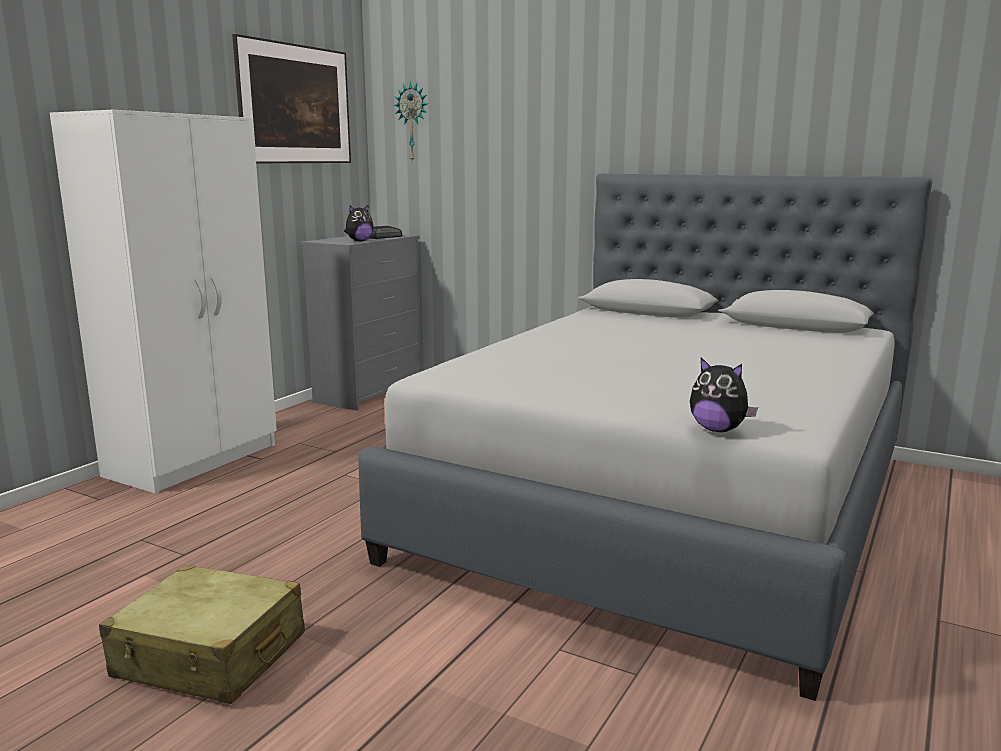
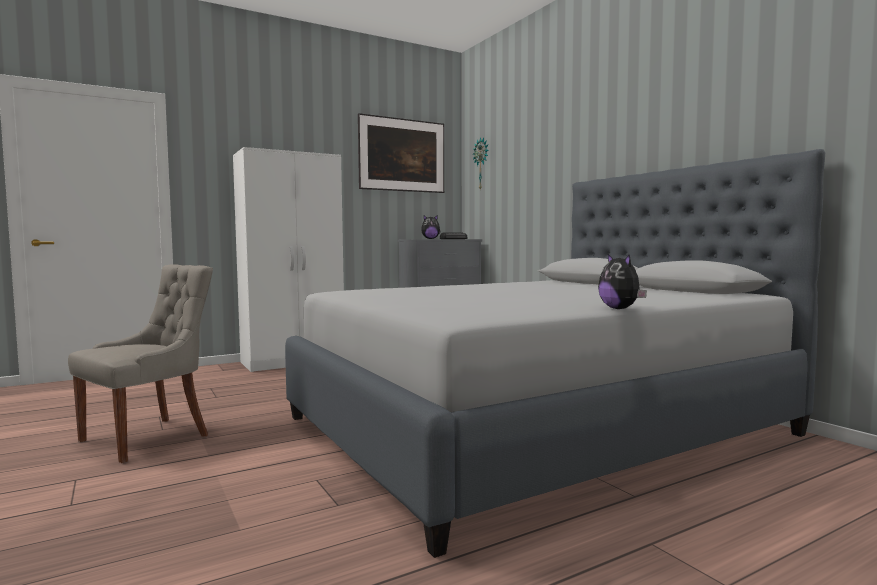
camera: 30 degrees right, 10 degrees down
beige suitcase [99,565,305,704] -> grey chair [68,264,213,463]
plush toy [690,358,758,432] -> plush toy moved to [598,254,647,309]

